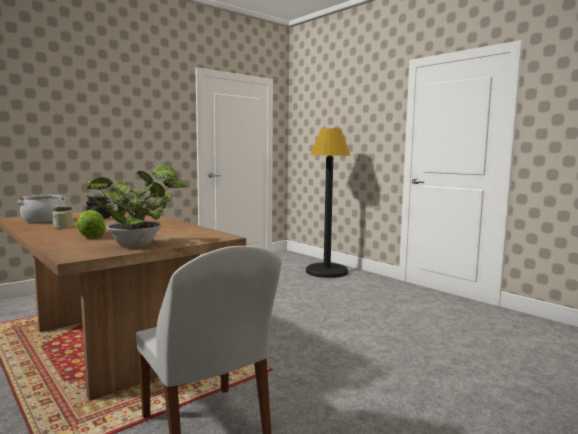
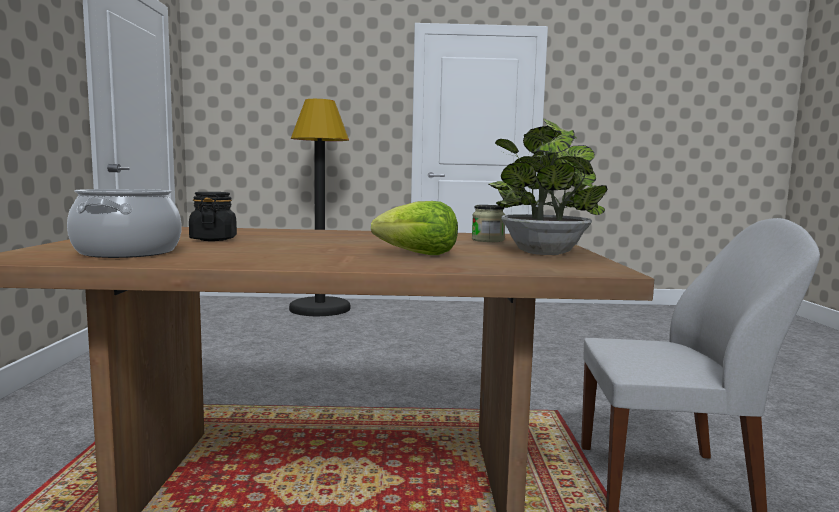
camera: 50 degrees left, 0 degrees up
jar [52,207,74,229] -> jar moved to [472,205,505,242]

